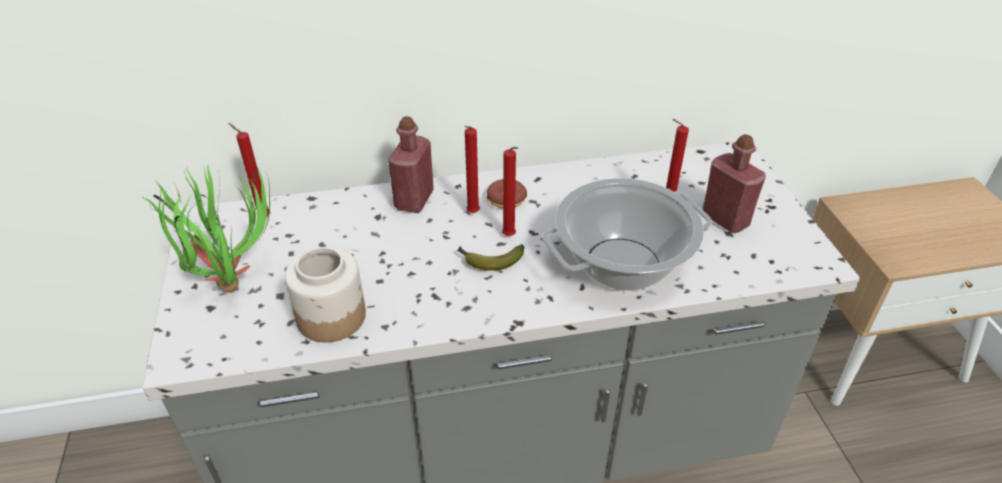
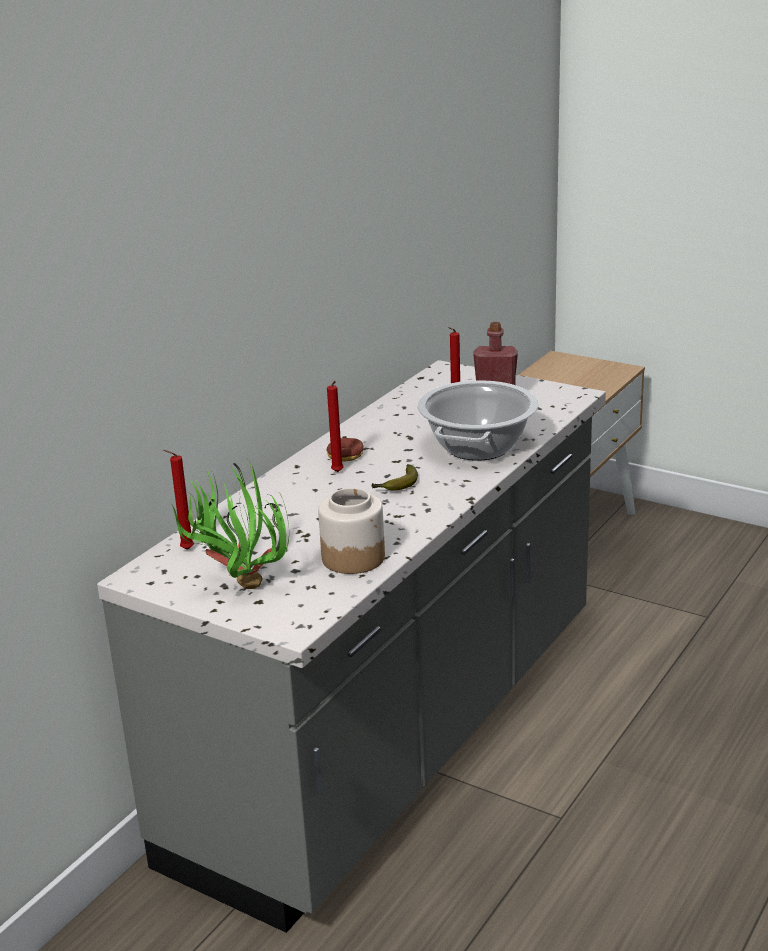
camera: 45 degrees left, 15 degrees down
red bottle [388,116,434,213] -> none
red candle [502,147,518,236] -> none

